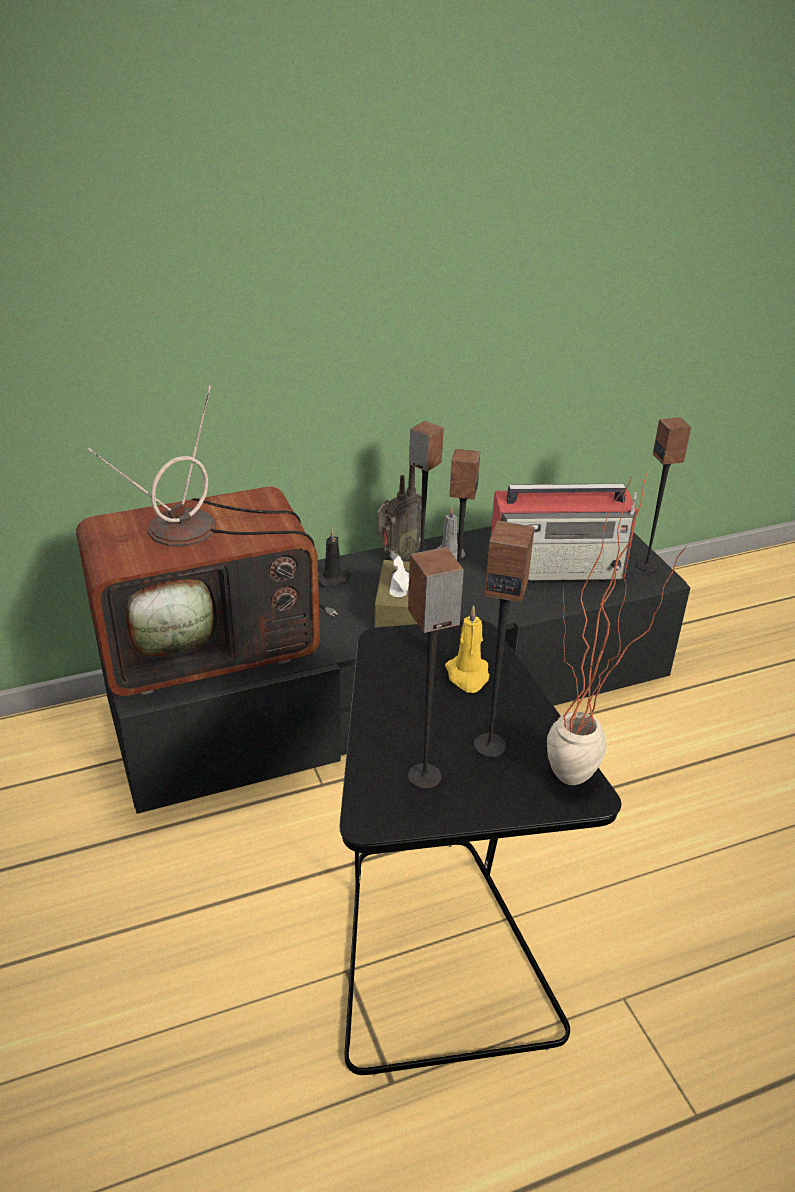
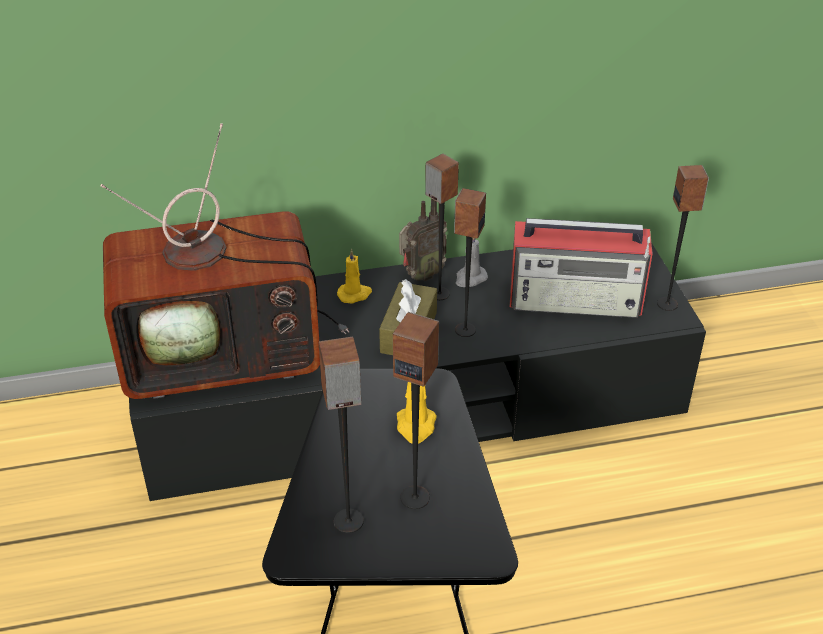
camera: 10 degrees right, 5 degrees up
black candle [318,529,351,588] -> yellow candle [337,249,372,304]
potted plant [547,469,686,785] -> none

